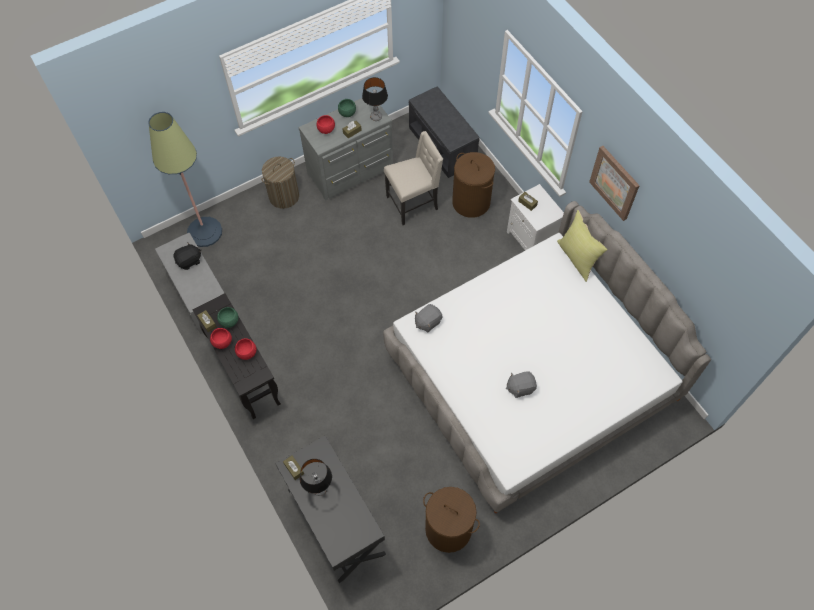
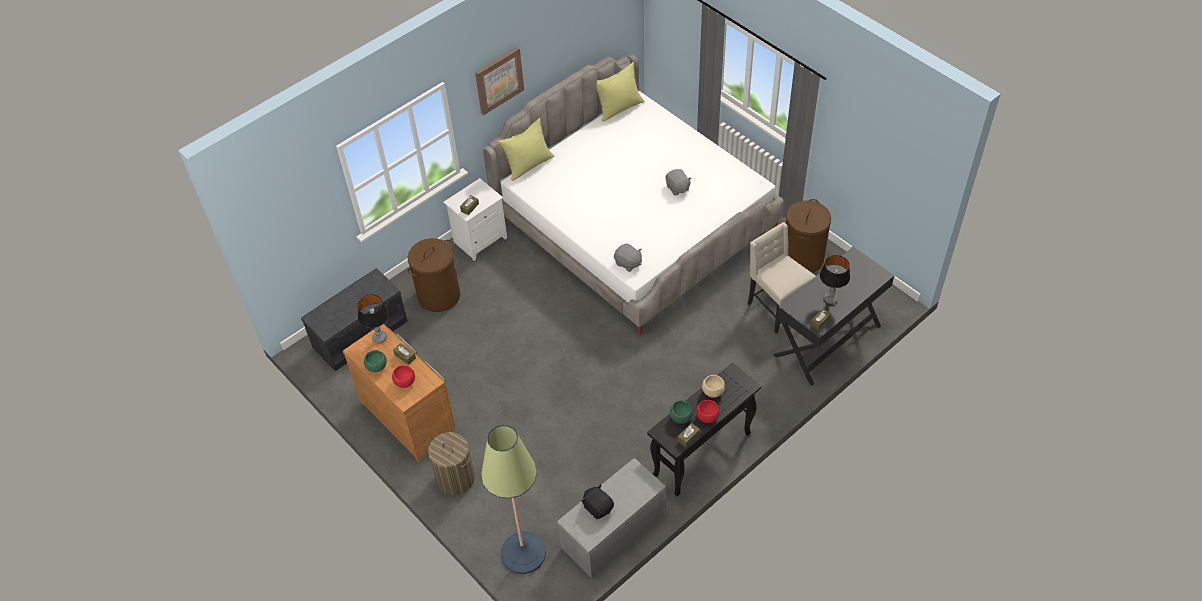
camera: 100 degrees left, 10 degrees down
red bowl [235,338,257,360] -> beige bowl [702,375,725,398]
grey dresser [299,98,393,201] -> brown dresser [343,324,456,462]
beige chair [384,131,443,225] -> beige chair moved to [748,222,816,334]
none -> yellow pillow [597,62,645,122]

